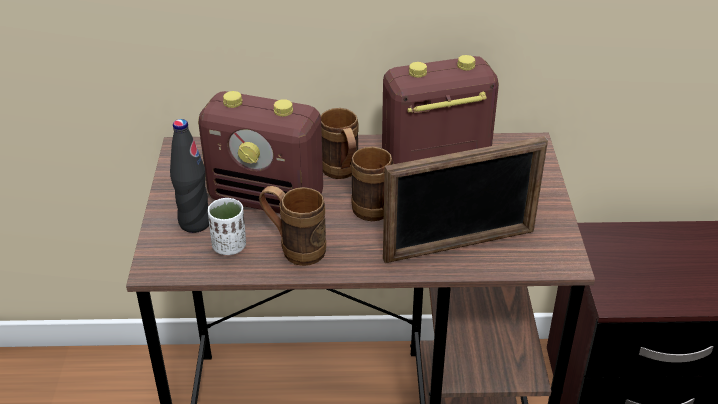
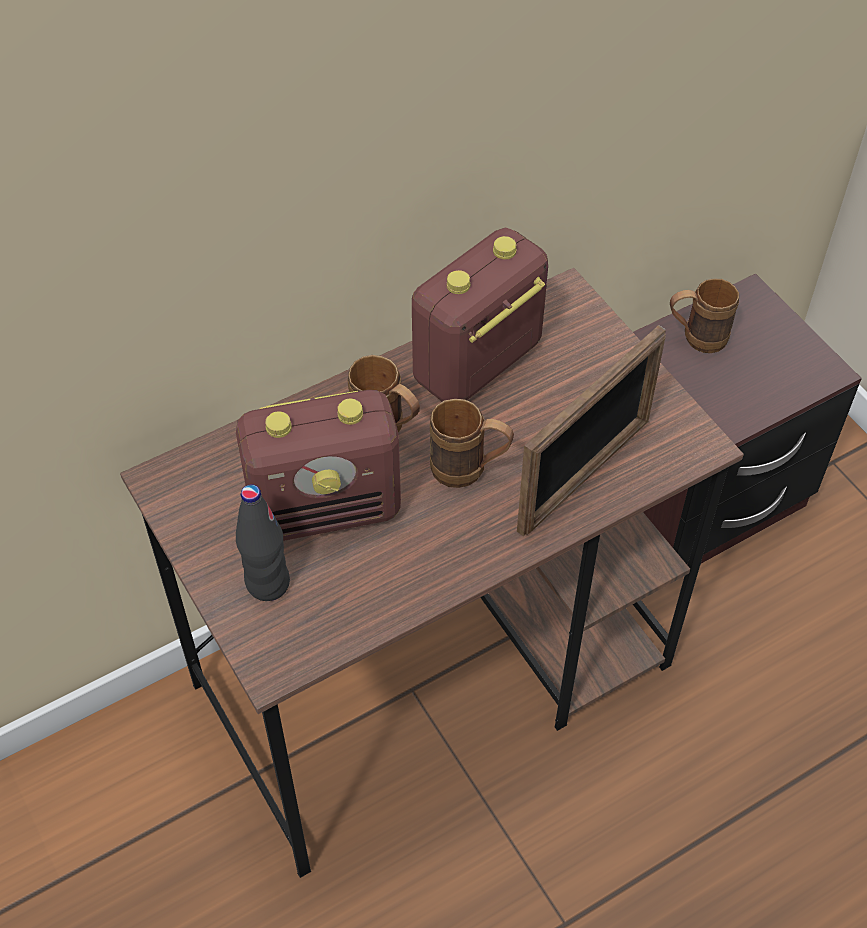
camera: 30 degrees left, 15 degrees up
white cup [208,198,246,255] -> none
brown mug [259,186,326,266] -> brown mug moved to [670,278,739,353]

